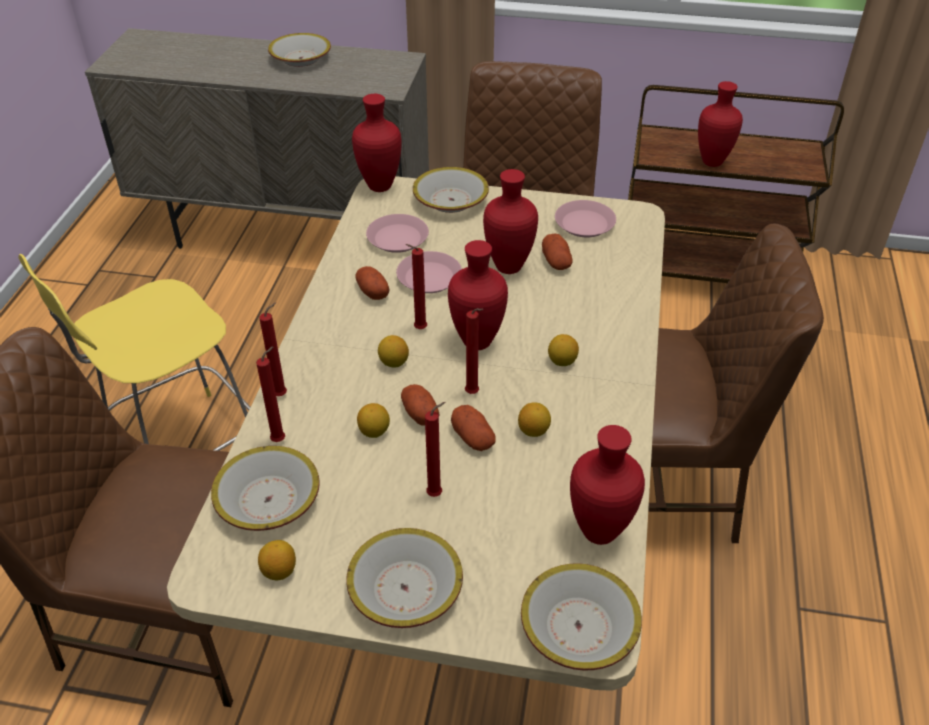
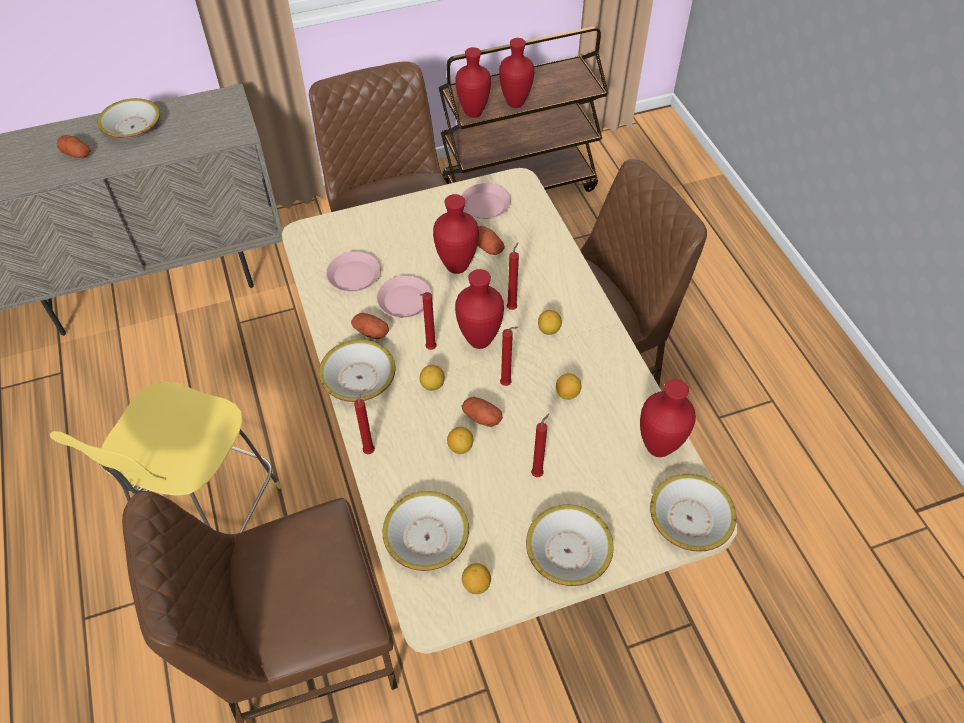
camera: 30 degrees left, 10 degrees up
red candle [256,346,285,442] -> red candle moved to [507,242,519,310]
red vase [352,94,402,192] -> red vase moved to [455,47,491,118]
bowl [413,167,489,213] -> bowl moved to [319,339,395,402]
potato [451,405,496,451] -> potato moved to [57,135,91,158]

